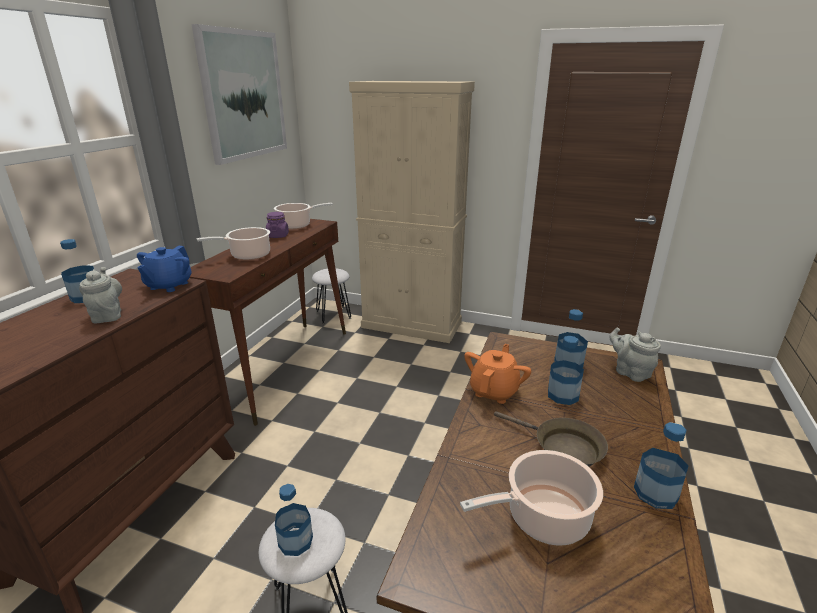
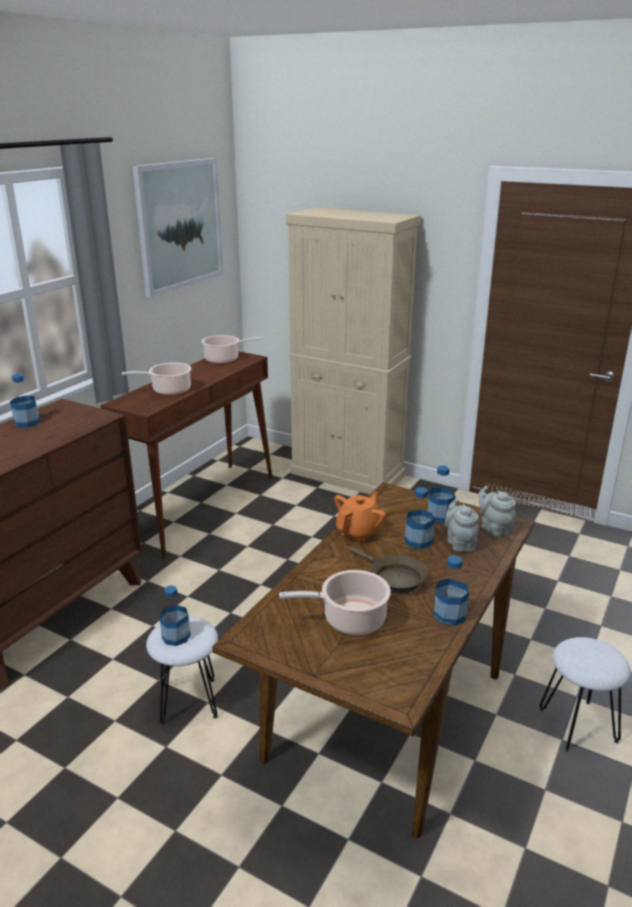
camera: 10 degrees right, 0 degrees up
grey teapot [79,267,122,323] -> grey teapot moved to [444,498,479,552]
blue teapot [137,246,192,292] -> none
purple jar [266,212,289,238] -> none
white stool [312,268,351,323] -> white stool moved to [539,637,631,752]

